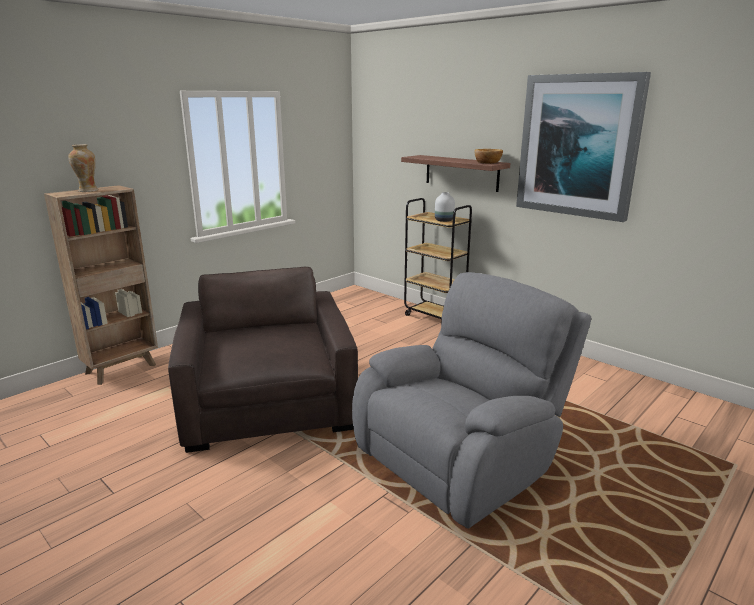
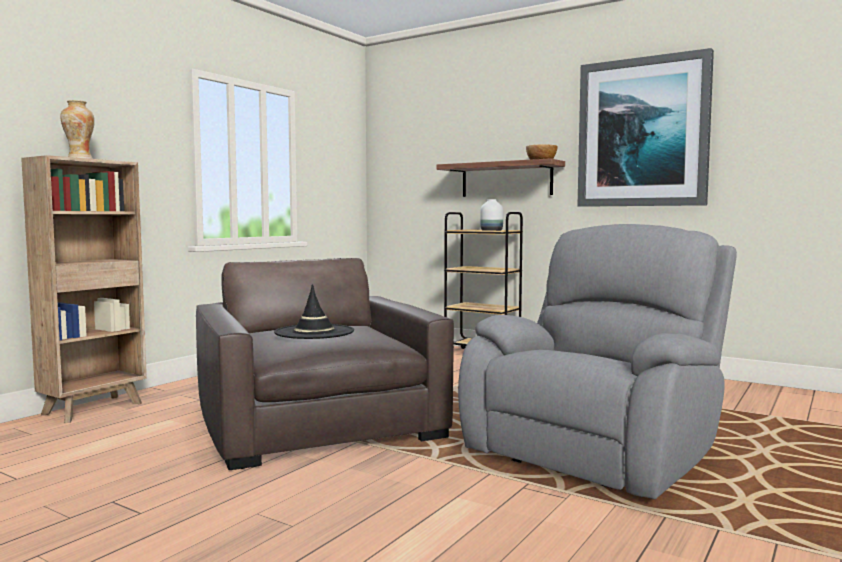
camera: 10 degrees left, 15 degrees down
none -> black hat [274,284,354,339]

